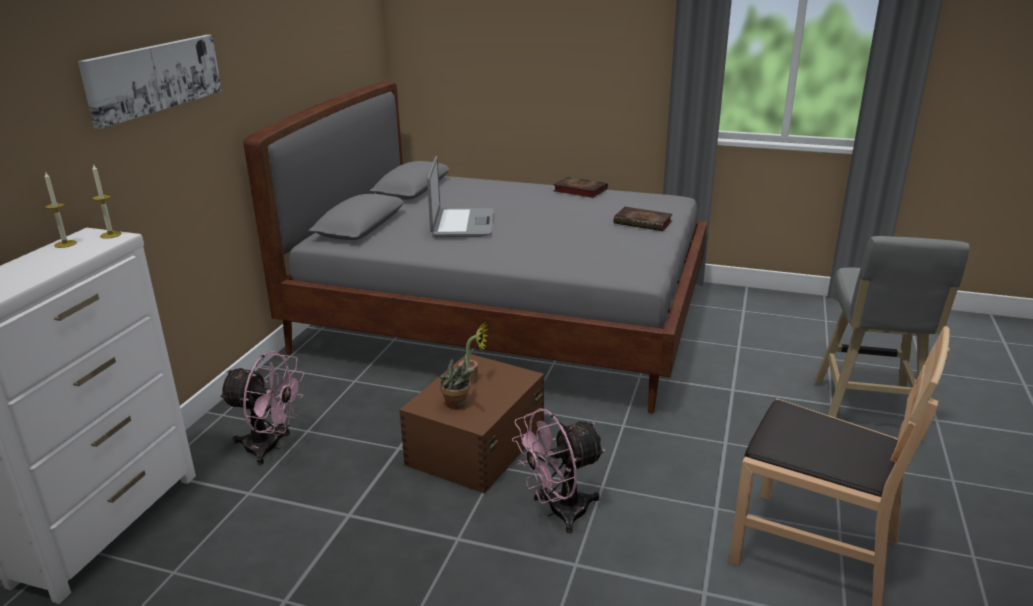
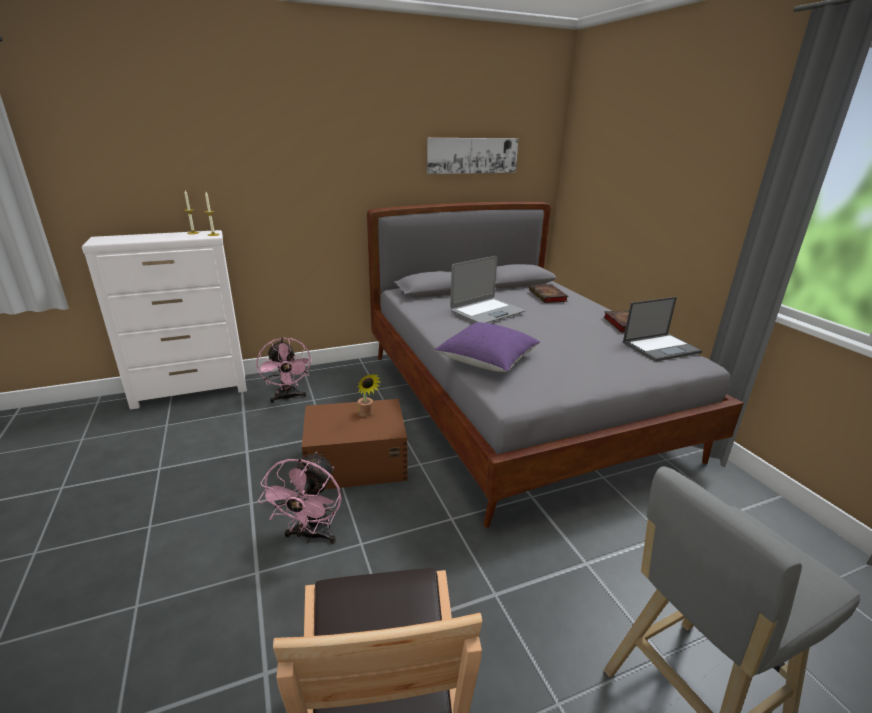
camera: 50 degrees right, 0 degrees up
picture [78,35,222,129] -> picture moved to [427,138,518,174]
potted plant [440,354,475,409] -> none
pink fan [512,408,605,533] -> pink fan turned 105 degrees counterclockwise [258,452,341,544]
book [614,207,673,231] -> book moved to [529,284,569,303]
none -> purple pillow [434,322,540,372]
none -> laptop [623,297,702,362]

